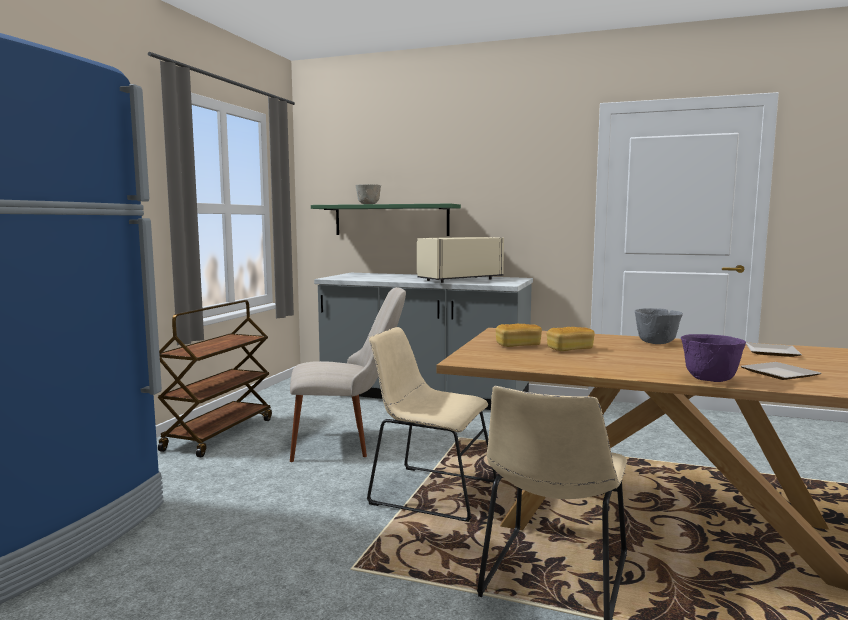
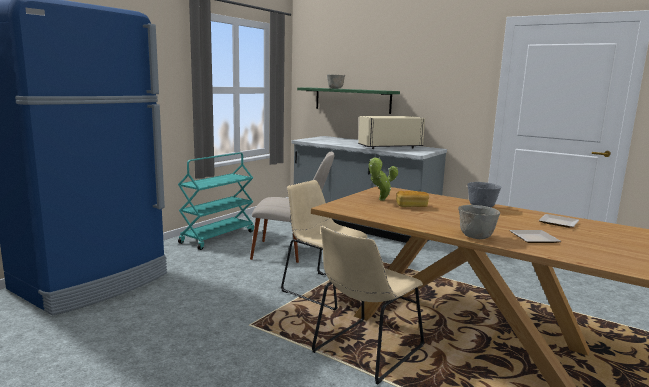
camera: 15 degrees right, 5 degrees up
brown cart [158,300,272,457] -> turquoise cart [178,152,254,250]
bread [496,324,542,347] -> potted plant [369,158,398,201]
purple bowl [681,334,746,382] -> grey bowl [458,205,500,239]

